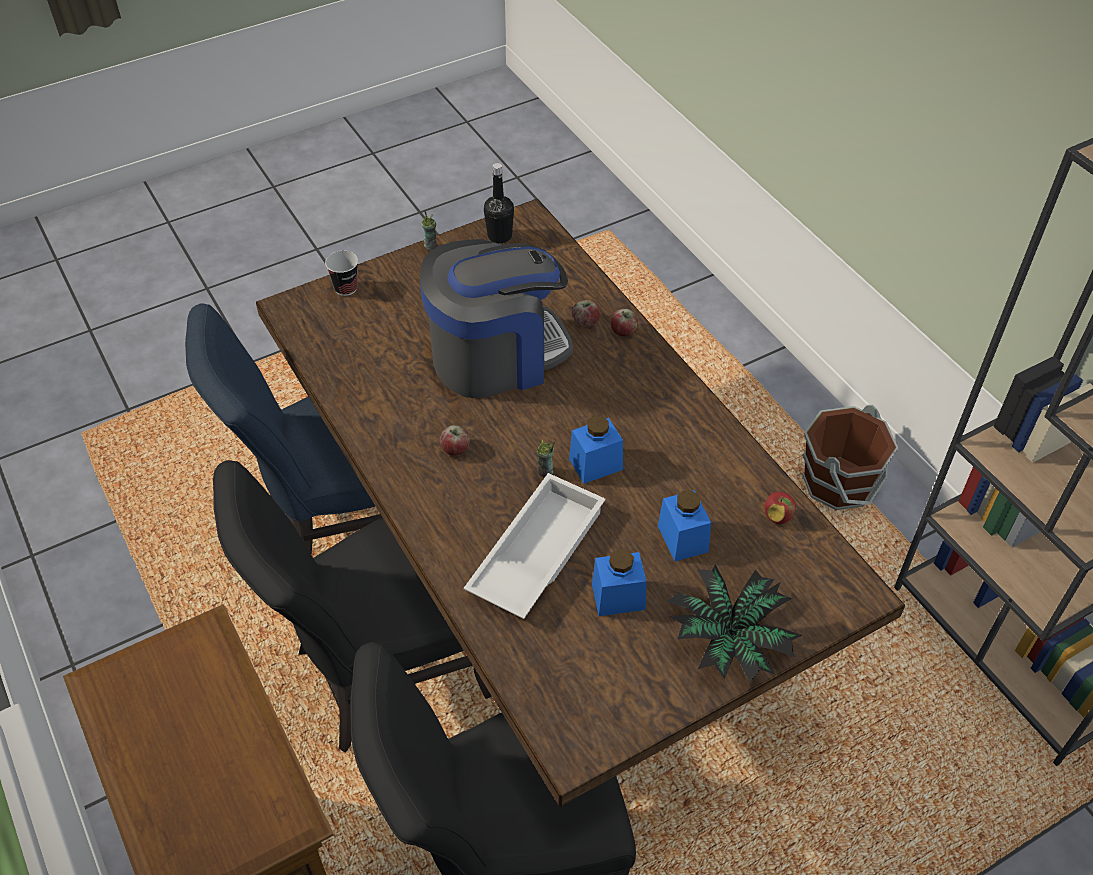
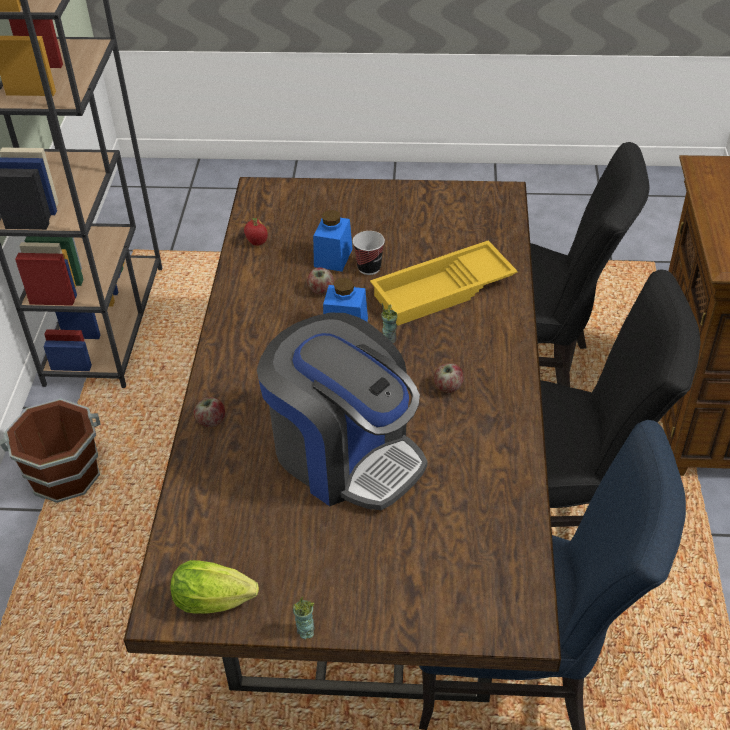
camera: 145 degrees left, 5 degrees down
cup [325,251,358,296] -> cup moved to [353,231,385,275]
coffee machine [420,239,573,398] -> coffee machine turned 150 degrees counterclockwise [257,313,427,510]
white tray [464,473,606,619] -> yellow tray [370,240,518,326]
black bottle [484,163,514,244] -> lettuce [171,560,259,613]
apple [572,300,600,327] -> apple moved to [307,267,334,295]
blue jar [592,549,647,616] -> none
potted plant [666,564,802,682] -> none

